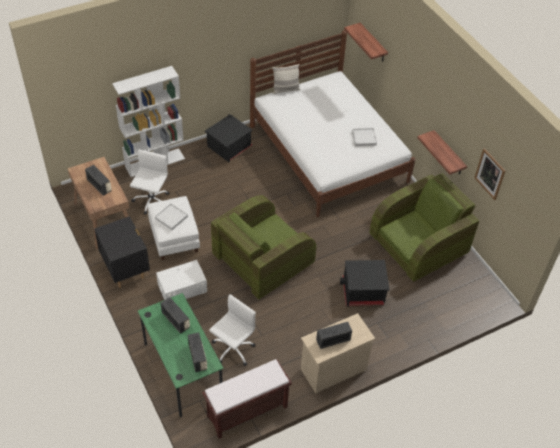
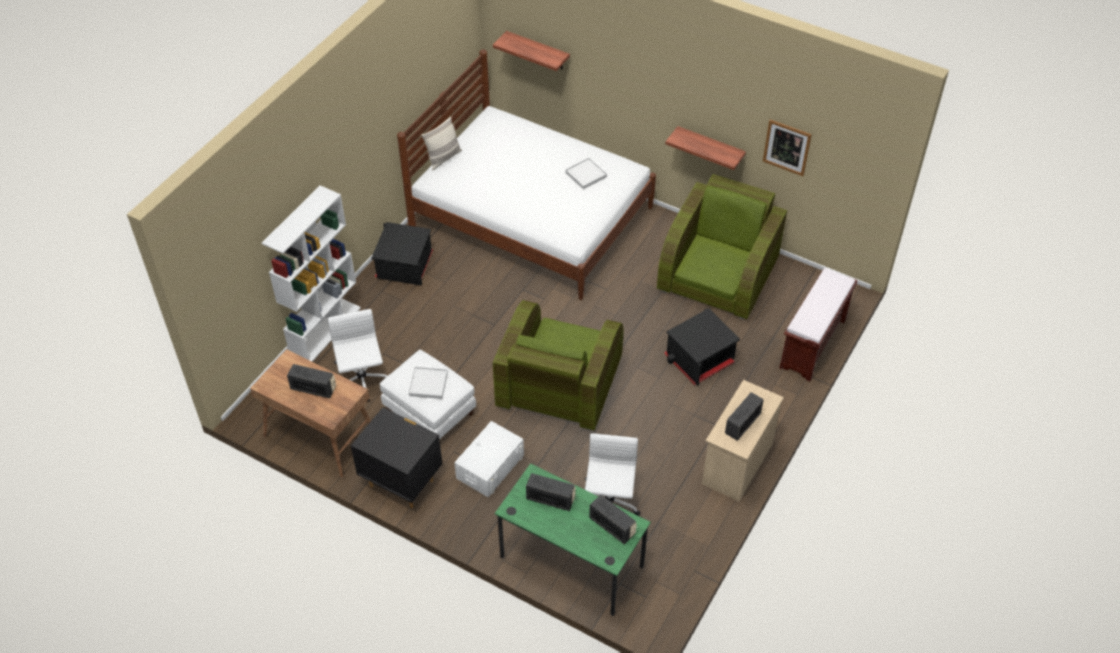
camera: 30 degrees left, 0 degrees up
brown bench [202,359,292,439] -> brown bench moved to [779,268,858,382]

